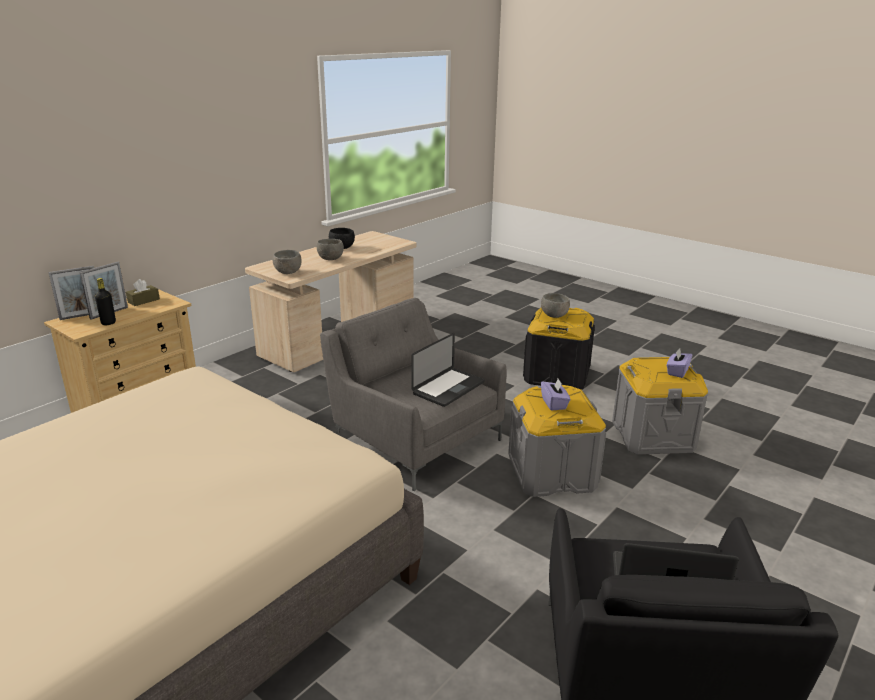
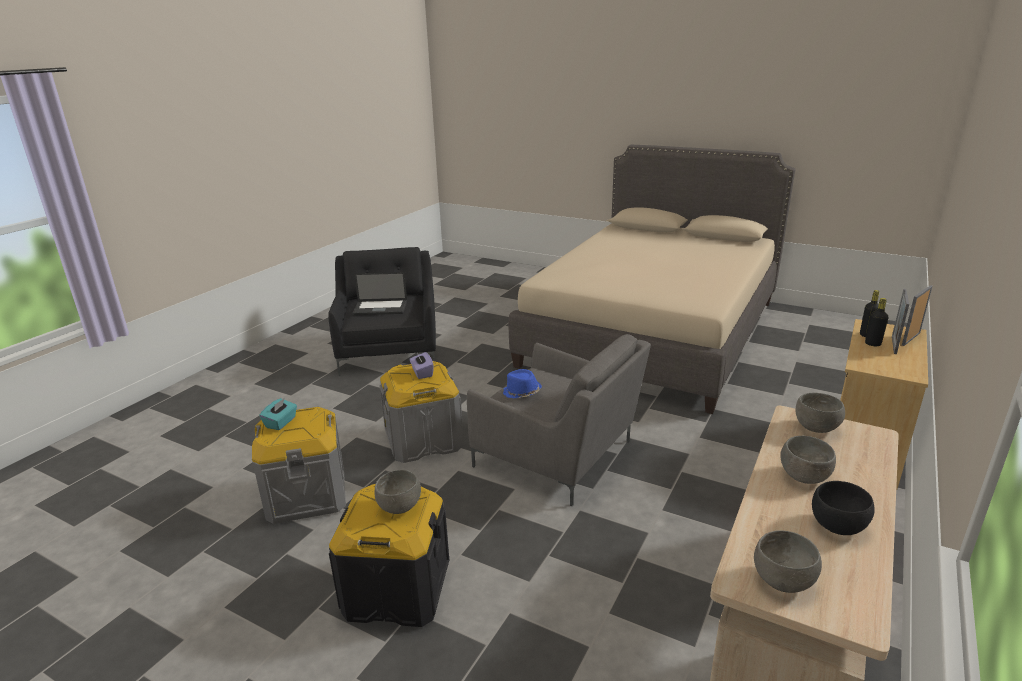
camera: 170 degrees right, 0 degrees up
brown tissue box [126,279,160,306] -> none
laptop [411,333,485,407] -> blue hat [503,369,542,399]
purple tissue box [667,348,693,378] -> turquoise tissue box [260,398,297,430]
none -> grey bowl [754,531,822,593]
none -> black bottle [865,298,888,346]

